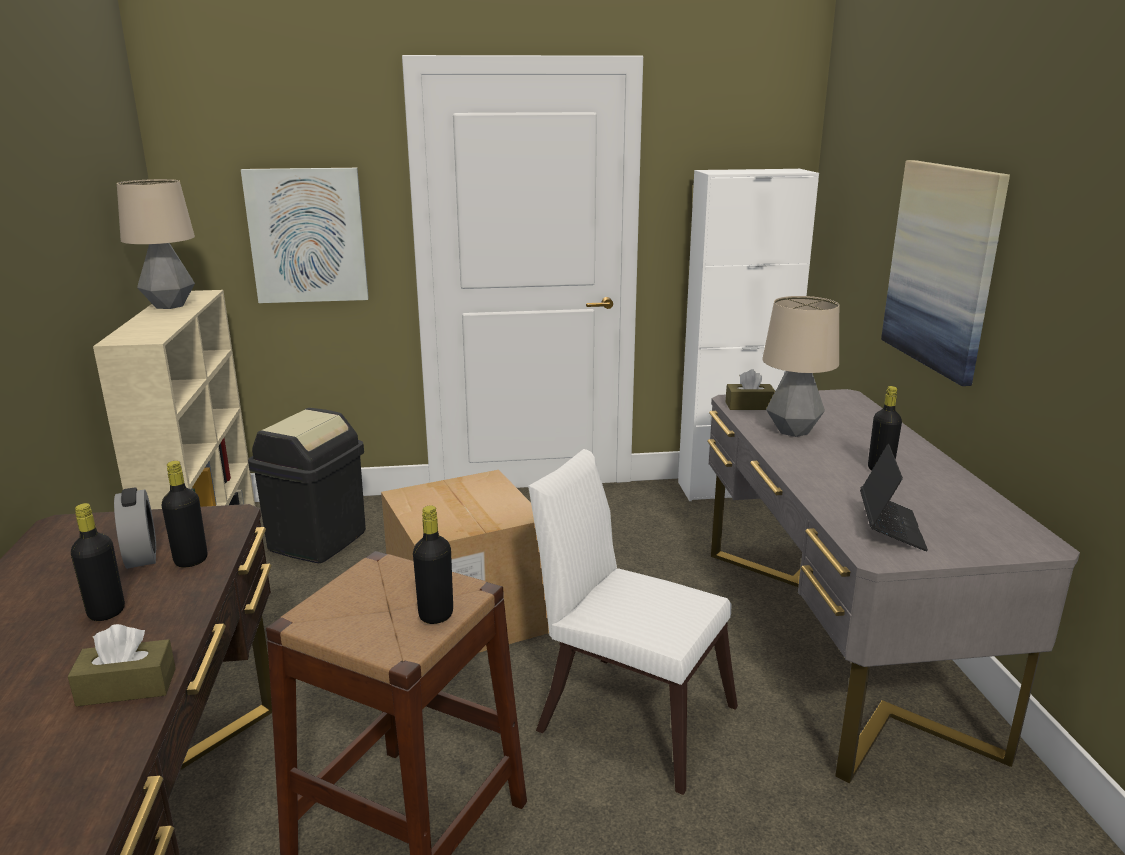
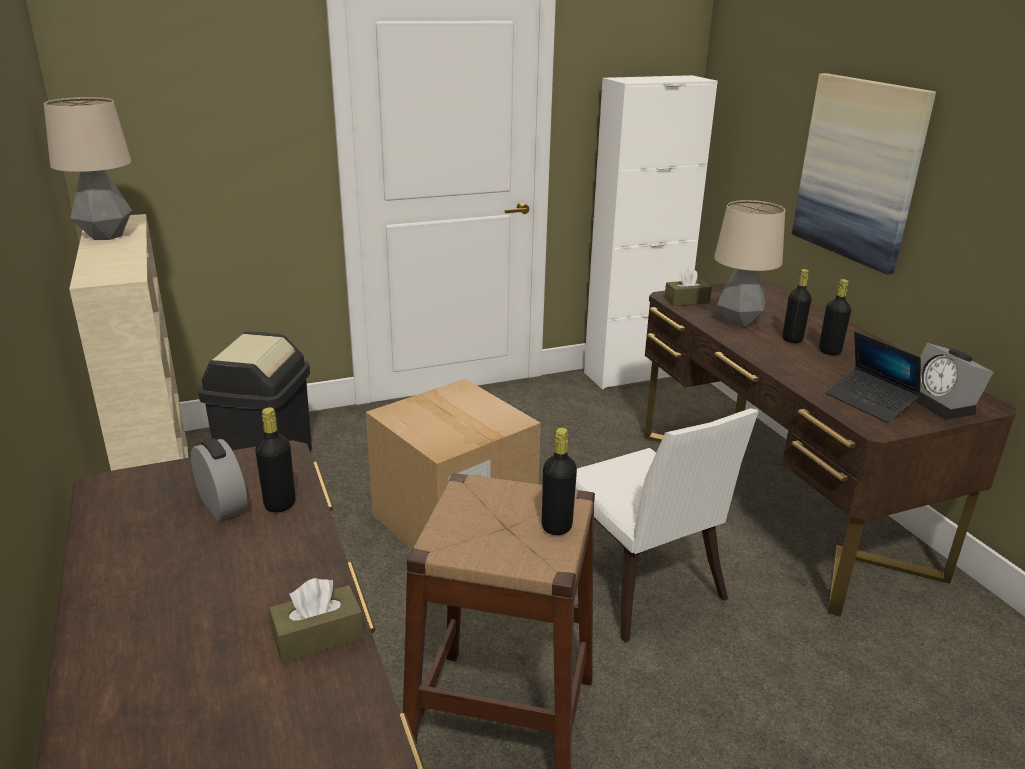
camera: 15 degrees left, 5 degrees up
black bottle [71,503,125,621] -> black bottle moved to [783,269,811,343]
picture [241,168,369,303] -> none
white chair [528,449,738,795] -> white chair turned 135 degrees counterclockwise [575,408,759,643]
grey desk [707,389,1080,783] -> brown desk [644,280,1016,617]
laptop [860,444,928,551] -> laptop turned 150 degrees clockwise [826,332,921,423]
none -> alarm clock [915,343,993,420]

